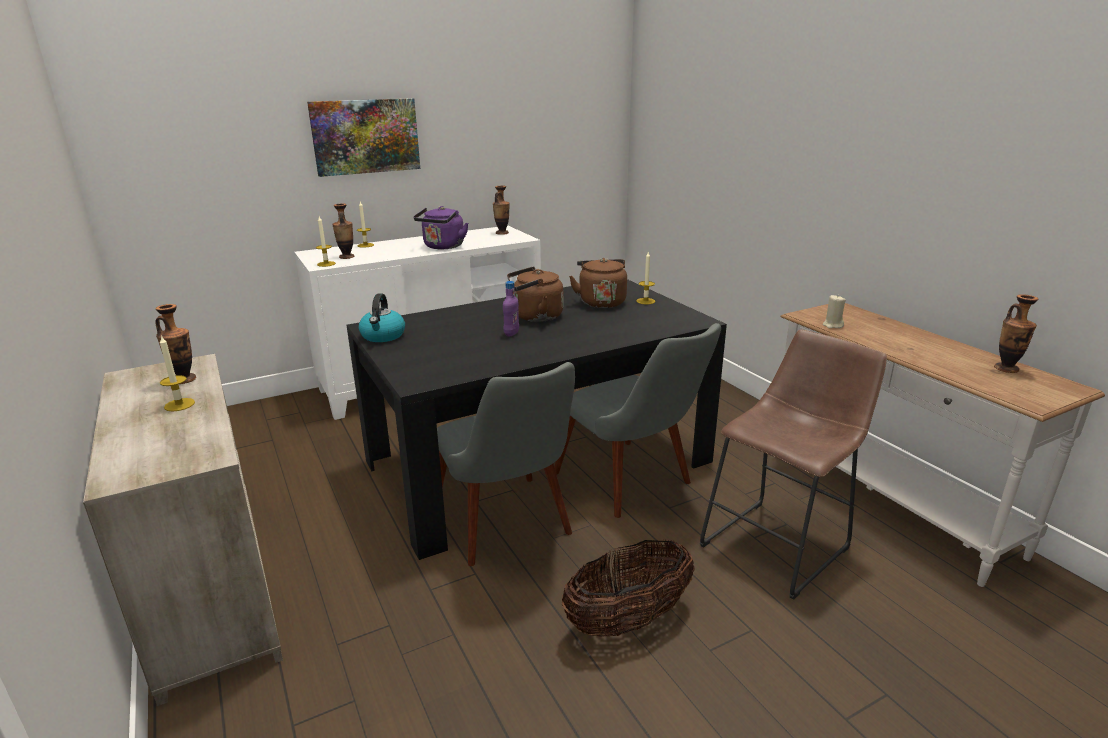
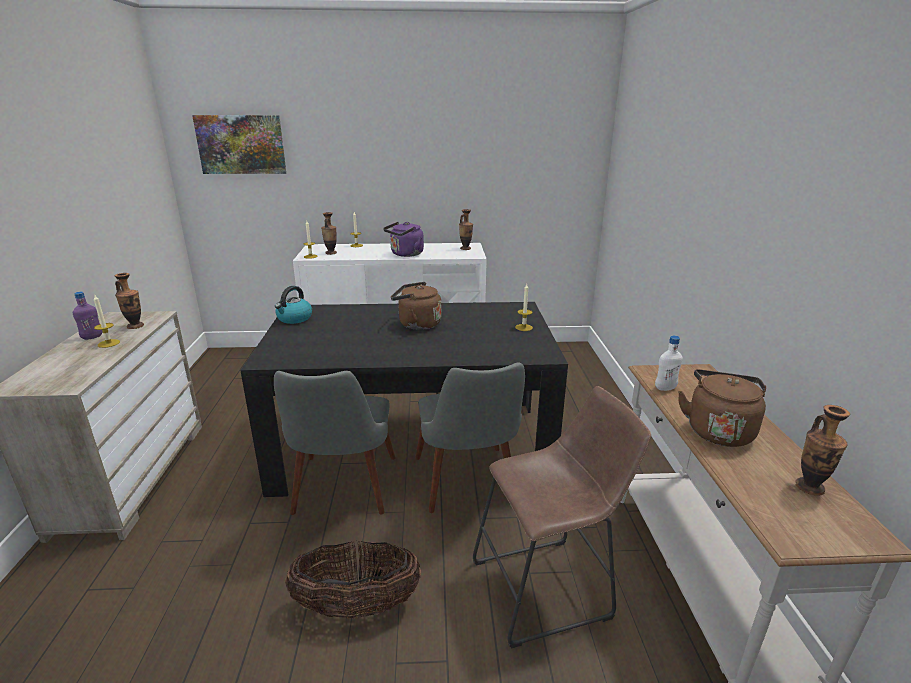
camera: 25 degrees right, 0 degrees up
picture [307,98,420,177] -> picture moved to [192,115,286,174]
purple bottle [503,281,519,336] -> purple bottle moved to [73,292,102,340]
brown kettle [569,258,627,308] -> brown kettle moved to [678,369,766,447]
beige candle [823,295,846,328] -> white bottle [655,335,683,391]

